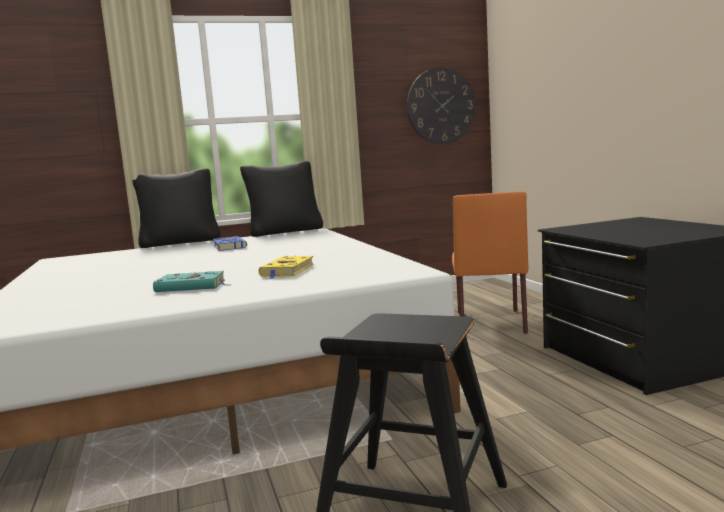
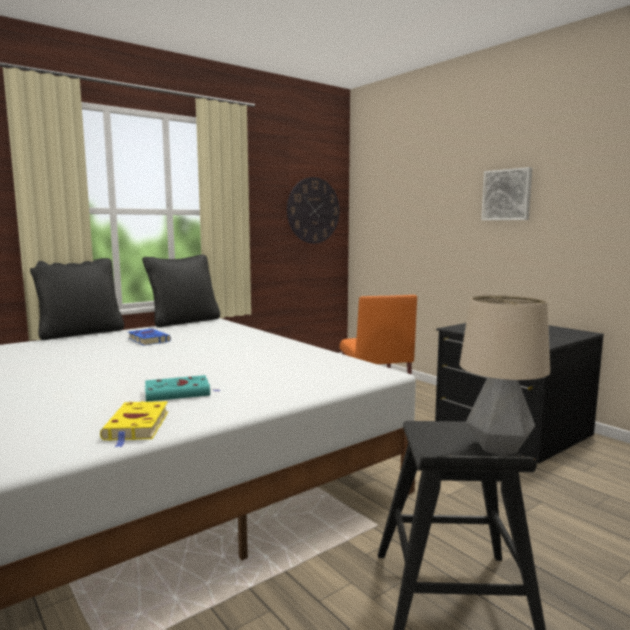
camera: 20 degrees left, 0 degrees up
yellow book [259,256,314,280] -> yellow book moved to [100,401,168,447]
none -> table lamp [459,295,550,456]
none -> picture [482,167,532,220]

